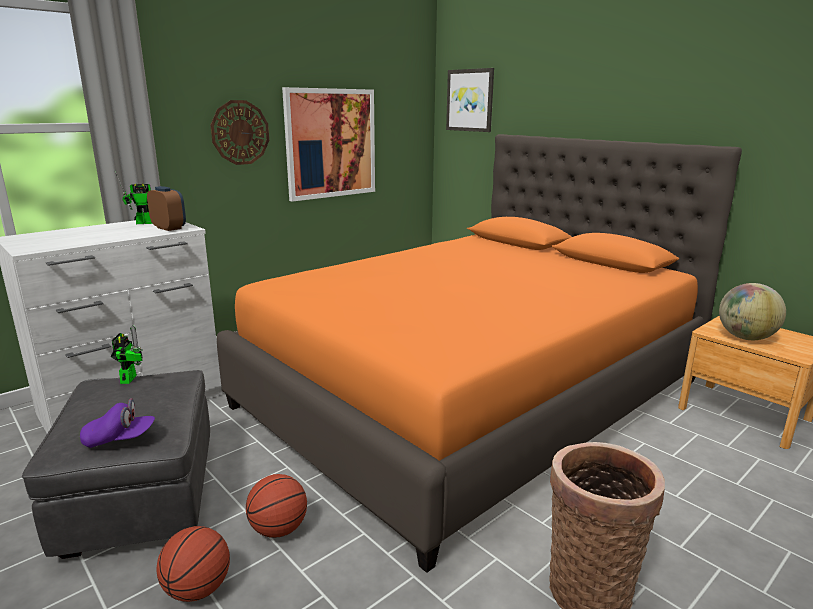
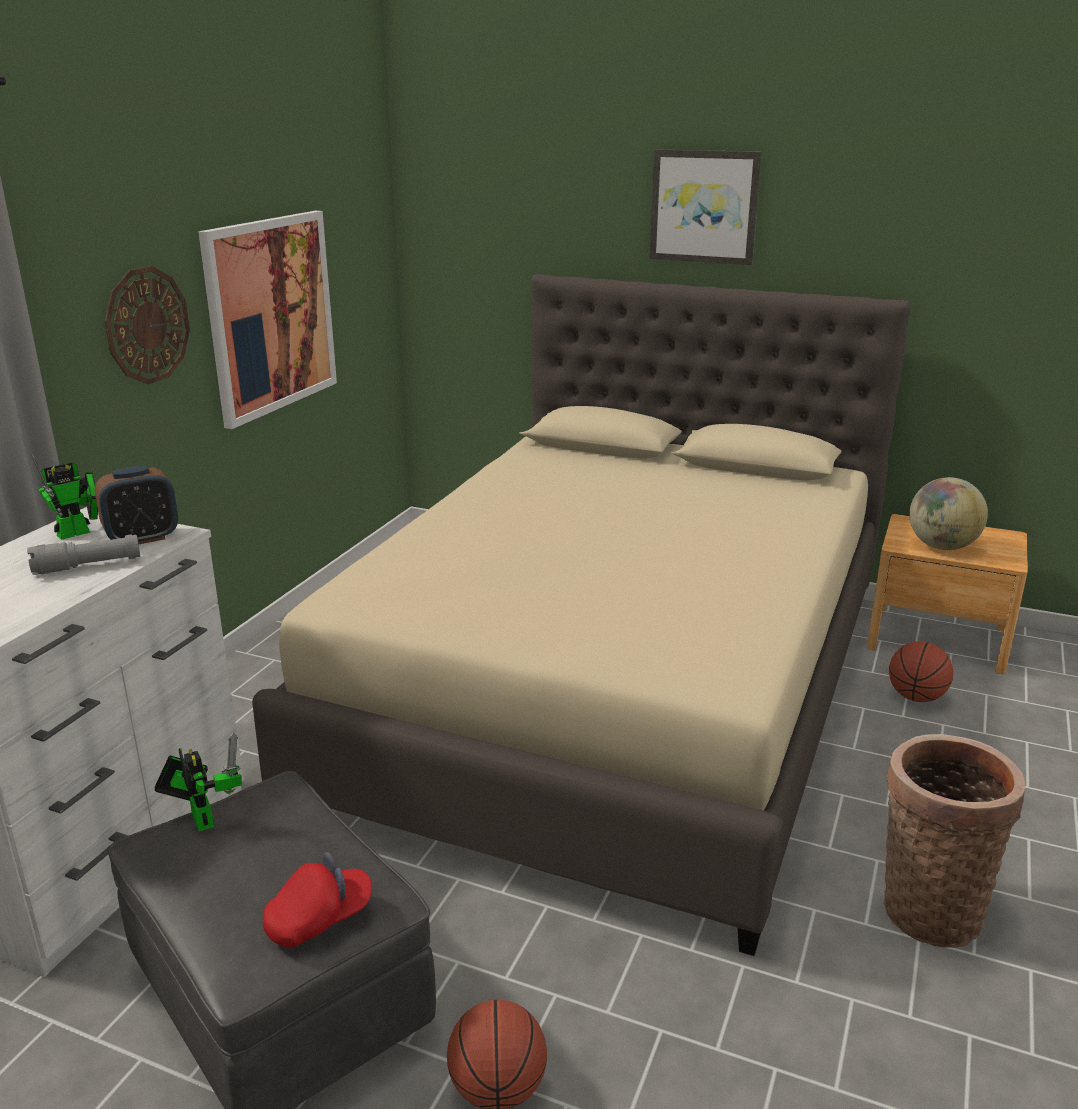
camera: 25 degrees left, 5 degrees up
purple cap [80,398,155,448] -> red cap [263,852,372,947]
alarm clock [147,186,186,231] -> alarm clock turned 135 degrees clockwise [95,465,178,544]
orange bed [217,134,742,573] -> beige bed [252,274,911,956]
basketball [246,474,307,538] -> basketball moved to [889,641,953,702]
picture [446,68,494,132] -> picture moved to [650,149,762,265]
none -> grey flashlight [27,534,140,575]

